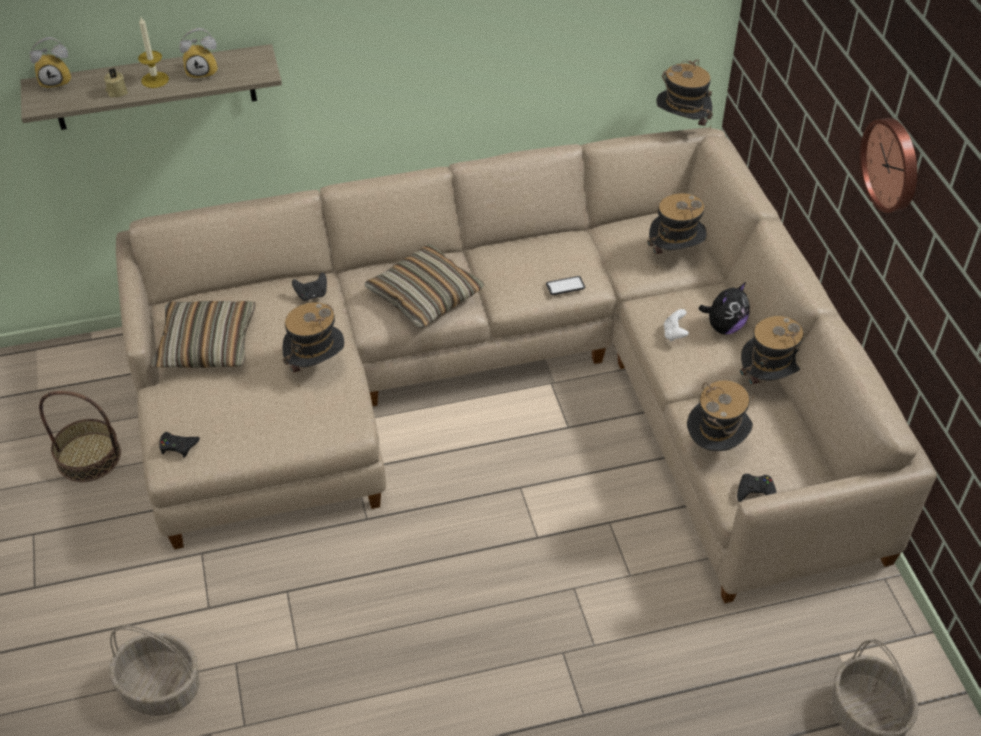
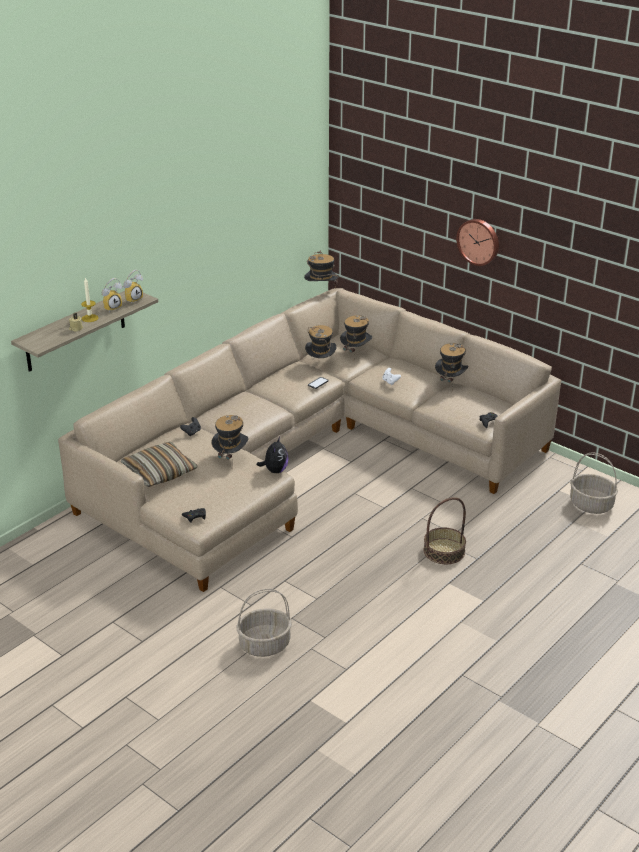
camera: 35 degrees left, 15 degrees down
alarm clock [30,37,71,90] -> alarm clock moved to [123,270,143,303]
basket [39,391,121,482] -> basket moved to [424,497,466,564]
pillow [365,243,485,328] -> none
hat [687,380,753,451] -> hat moved to [305,325,336,358]
plush toy [698,282,750,335] -> plush toy moved to [257,437,289,473]

